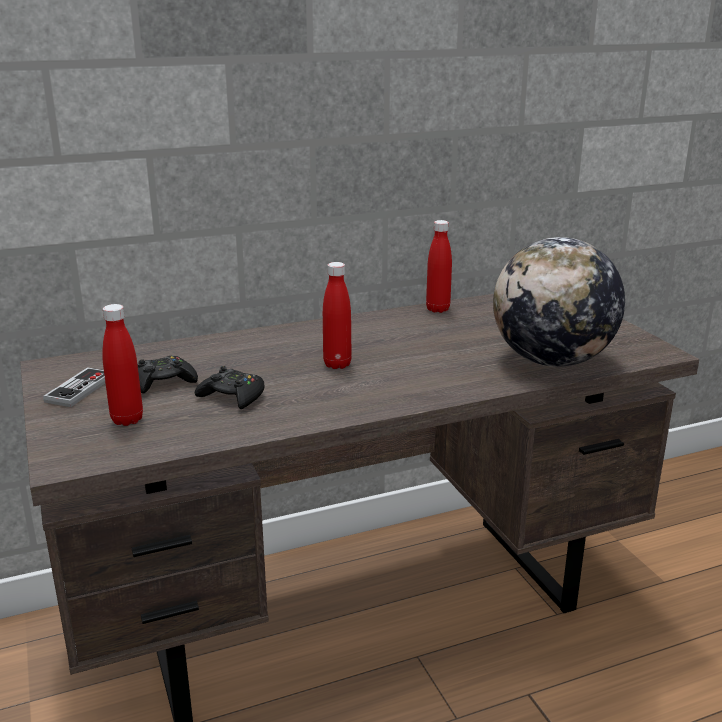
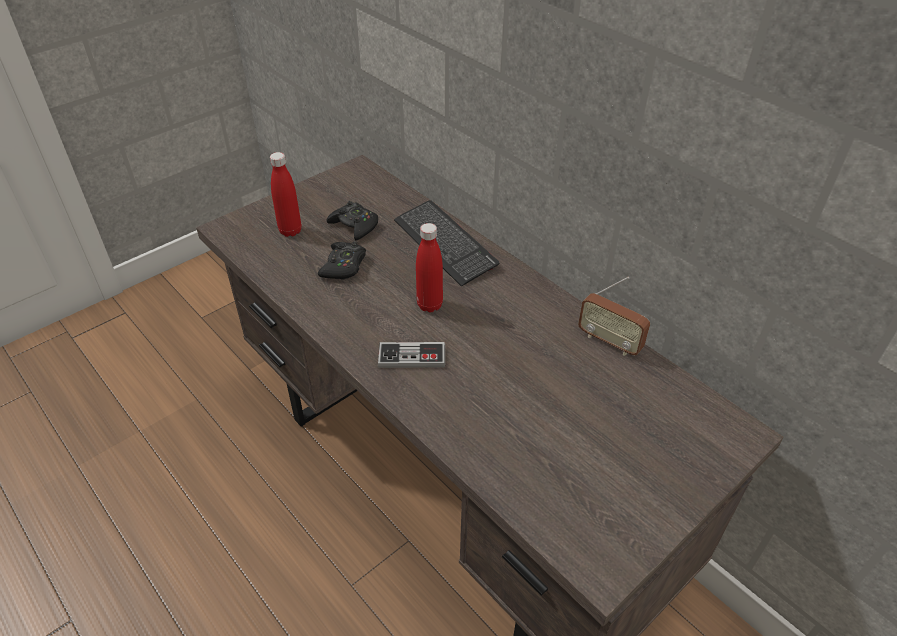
camera: 70 degrees right, 20 degrees up
game controller [43,367,105,407] -> game controller moved to [378,342,445,368]
red bottle [426,220,452,313] -> radio [578,277,650,356]
globe [493,237,625,367] -> none
none -> keyboard [394,200,499,287]

